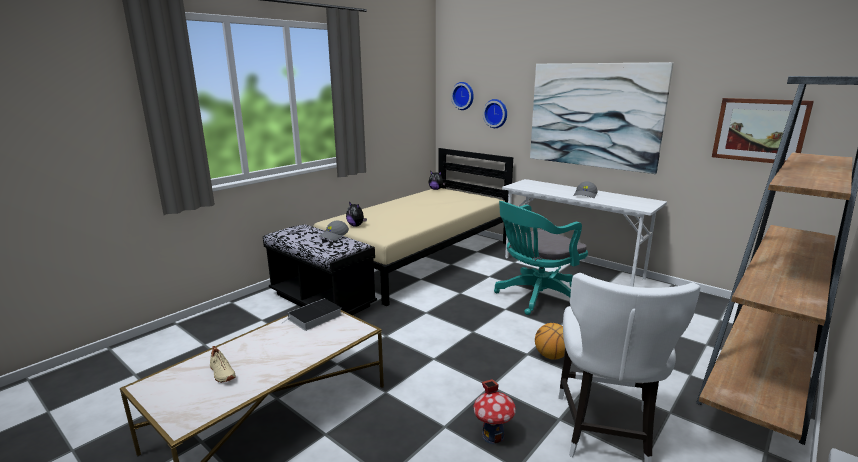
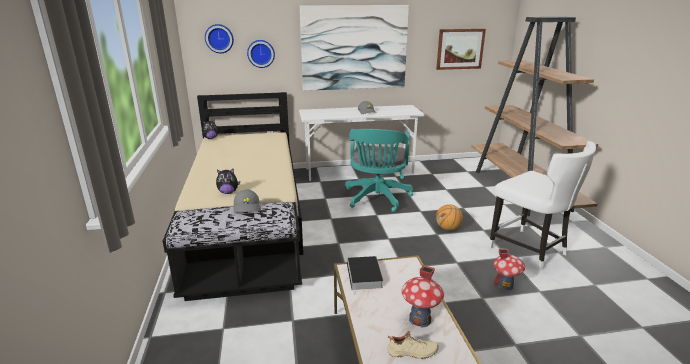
camera: 50 degrees left, 5 degrees up
none -> toy house [402,265,444,327]

